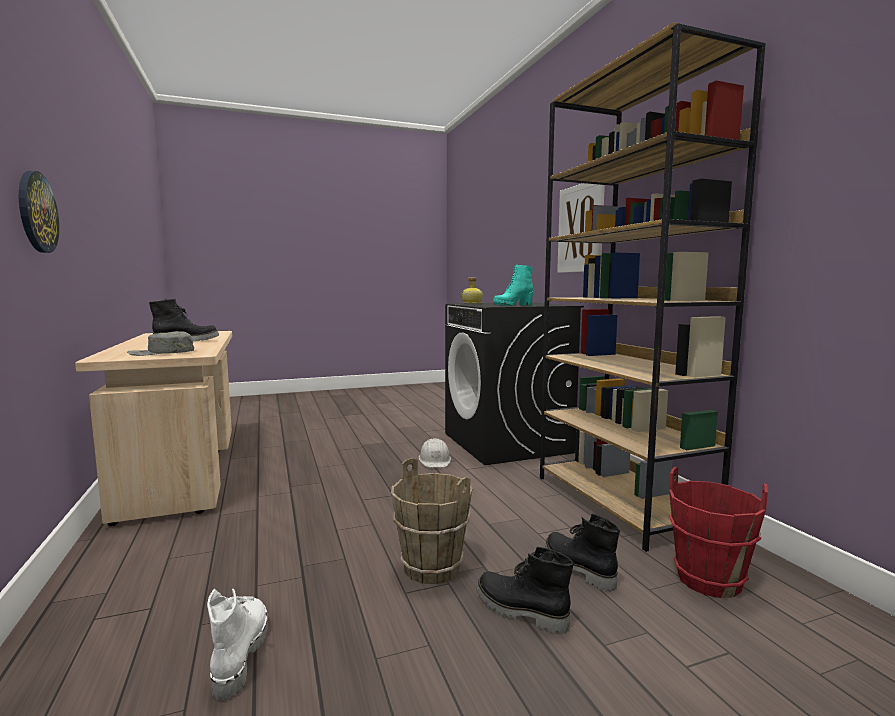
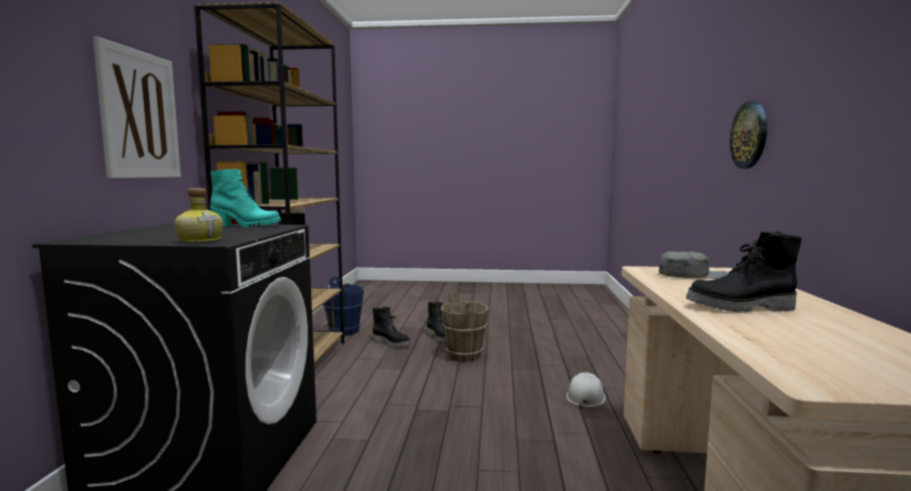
camera: 155 degrees left, 0 degrees up
white boot [207,589,268,700] -> none
white hard hat [419,438,451,468] -> white hard hat moved to [566,372,606,409]
black boot [545,514,620,592] -> black boot turned 45 degrees counterclockwise [373,306,411,347]
red bucket [669,467,768,598] -> blue bucket [323,276,364,336]

